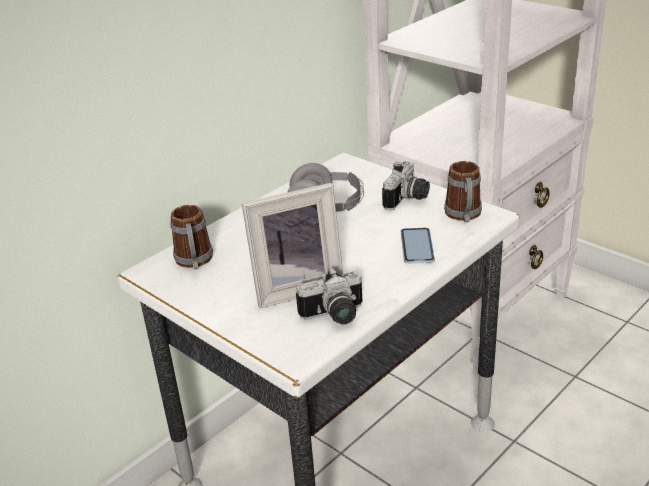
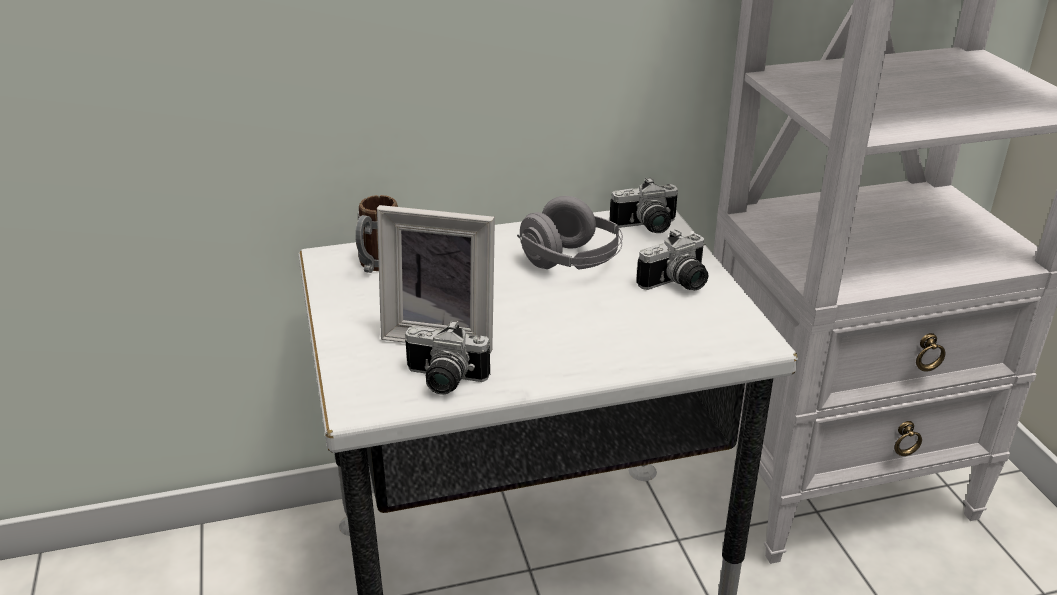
camera: 30 degrees right, 0 degrees up
phone [401,228,435,264] -> none
mug [444,161,482,222] -> none
none -> camera [609,177,678,233]

